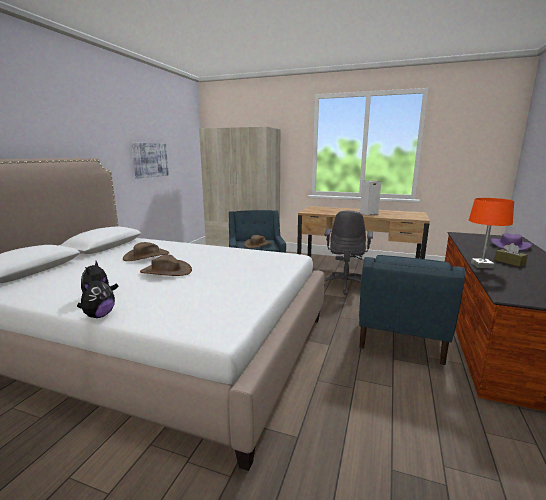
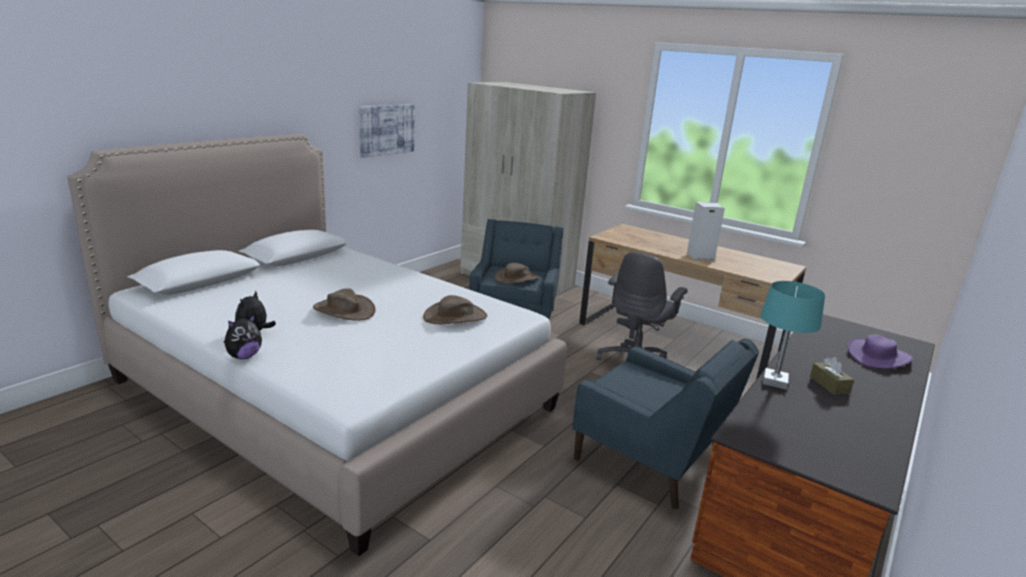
camera: 15 degrees right, 5 degrees up
brown hat [123,242,170,261] -> brown hat moved to [423,295,487,324]
blue armchair [359,255,465,365] -> blue armchair turned 90 degrees counterclockwise [572,339,759,509]
orange table lamp [469,198,514,269] -> turquoise table lamp [760,281,825,390]

